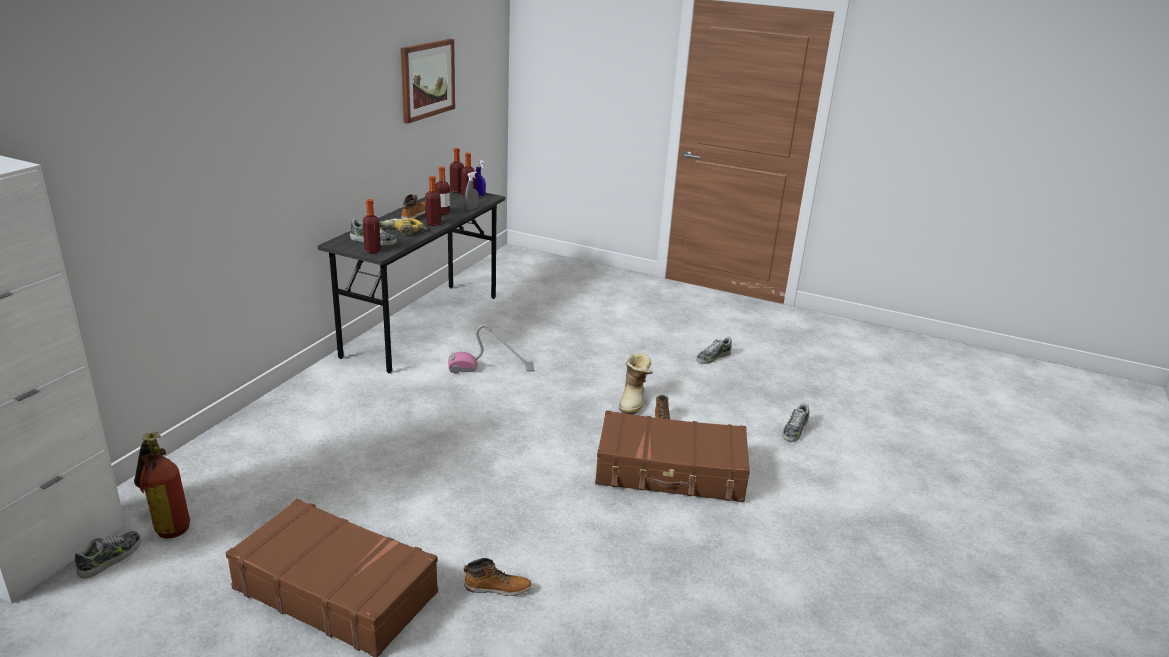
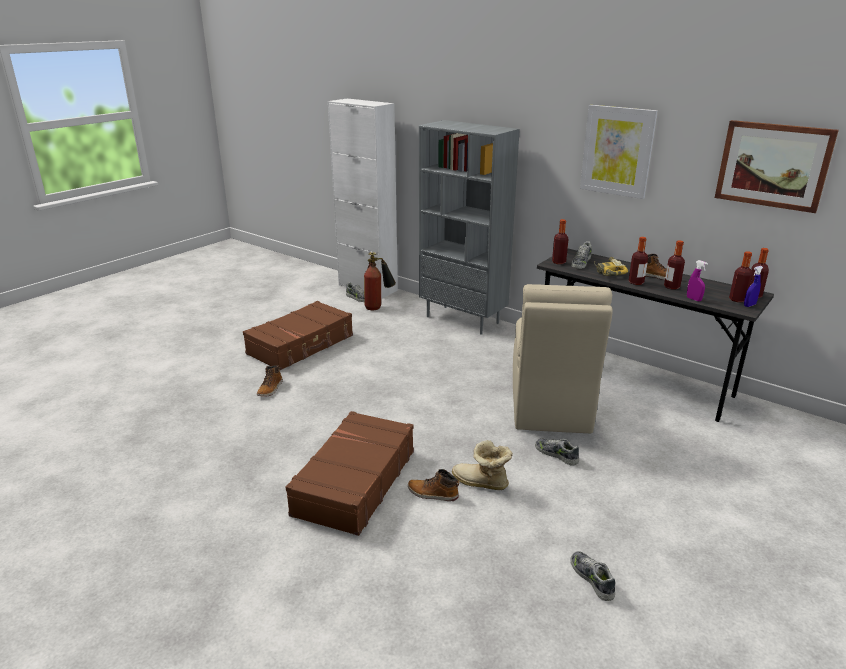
camera: 105 degrees right, 0 degrees up
vacuum cleaner [448,324,534,374] -> beige chair [513,284,613,434]
grey spray bottle [465,172,479,210] -> purple spray bottle [687,260,708,301]
shoe [782,403,810,442] -> shoe moved to [535,438,579,466]
none -> grey bookcase [419,120,520,335]
none -> picture [580,105,658,199]

